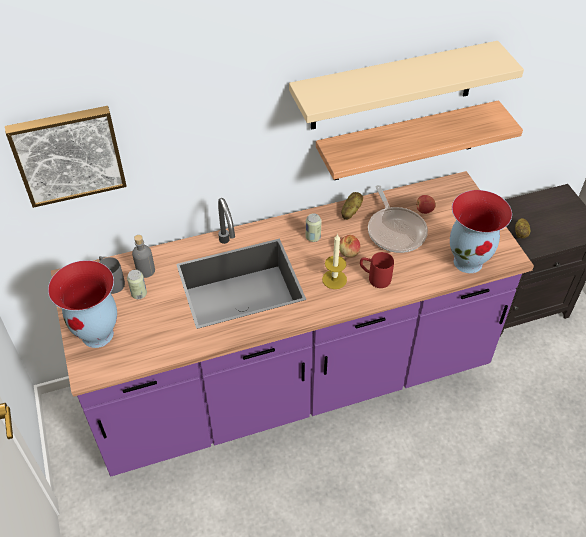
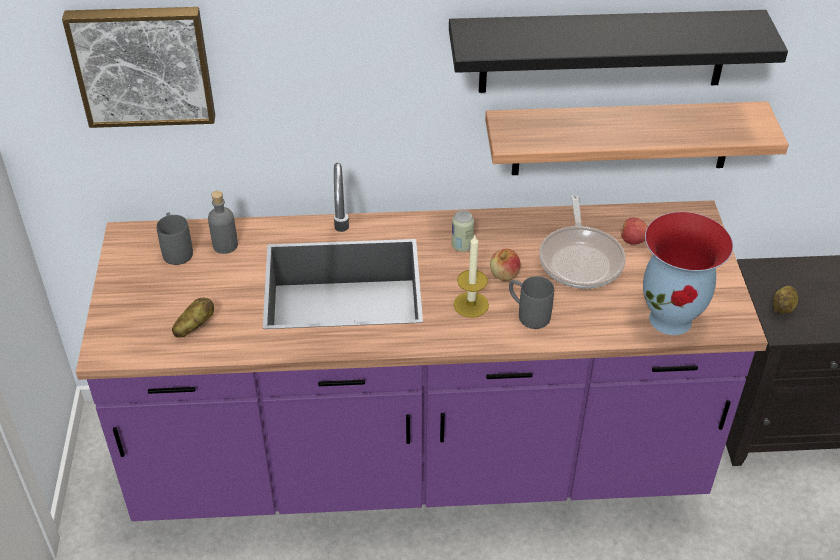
camera: 15 degrees right, 5 degrees down
vase [48,260,117,348] -> none
can [127,270,147,299] -> none
beige shelf [289,41,524,130] -> black shelf [449,10,788,93]
potato [341,192,363,220] -> potato moved to [172,298,214,338]
red mug [360,252,394,288] -> grey mug [509,276,554,329]

